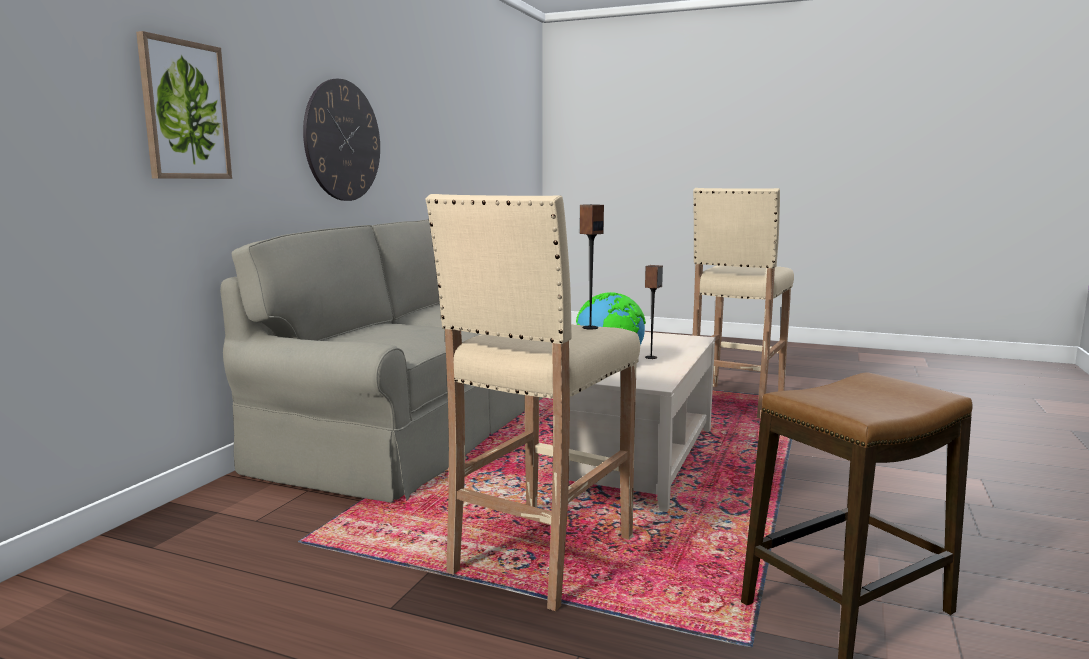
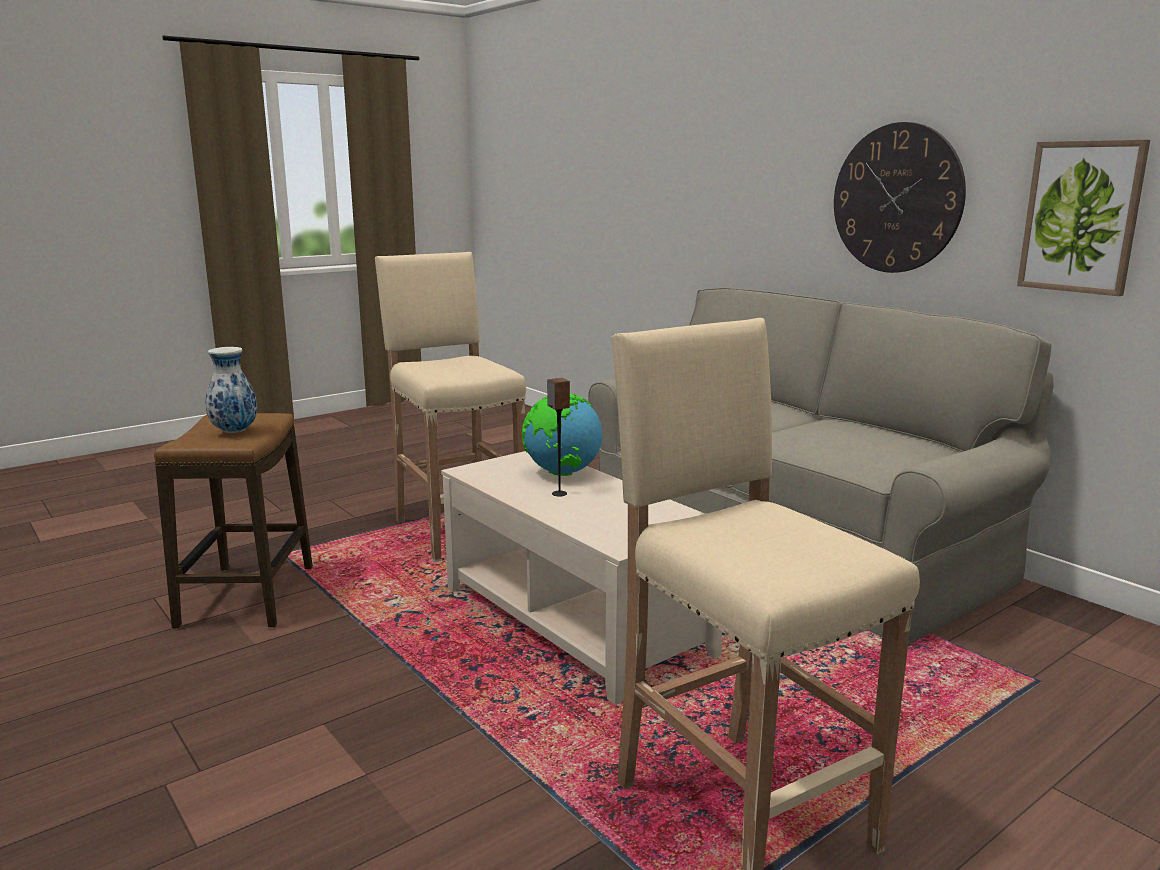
camera: 120 degrees right, 5 degrees up
picture [136,31,232,179] -> picture moved to [1017,140,1150,296]
speaker [579,204,604,329] -> none
none -> vase [206,347,257,433]

